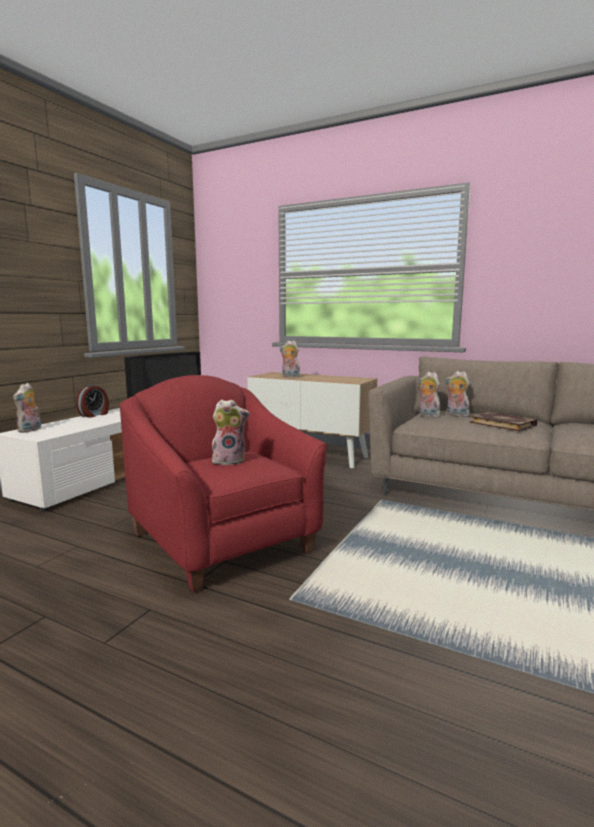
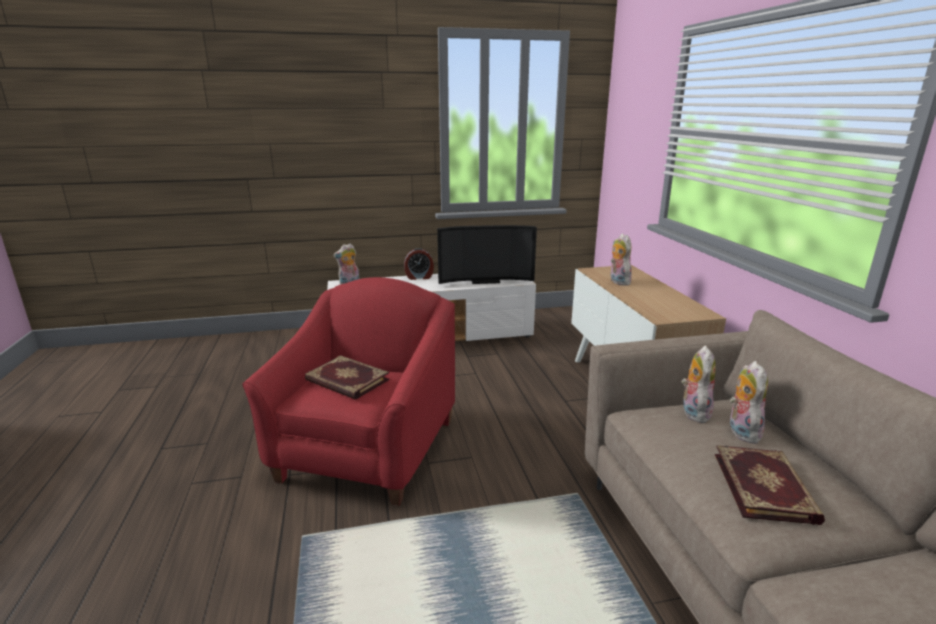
camera: 50 degrees right, 10 degrees up
plush toy [212,399,250,465] -> book [305,355,390,400]

